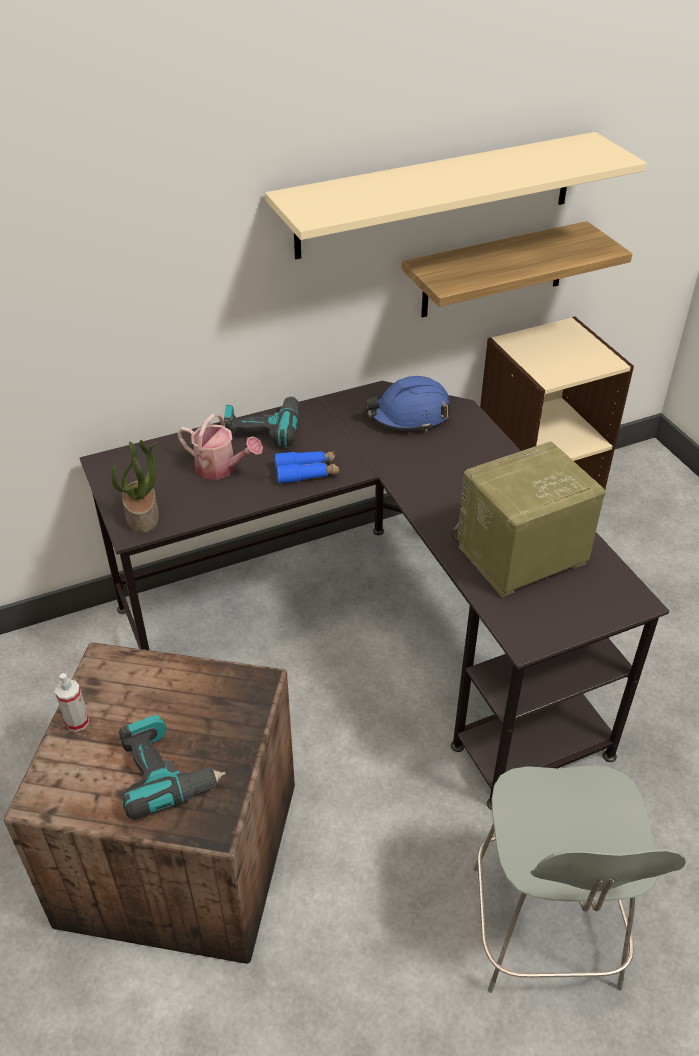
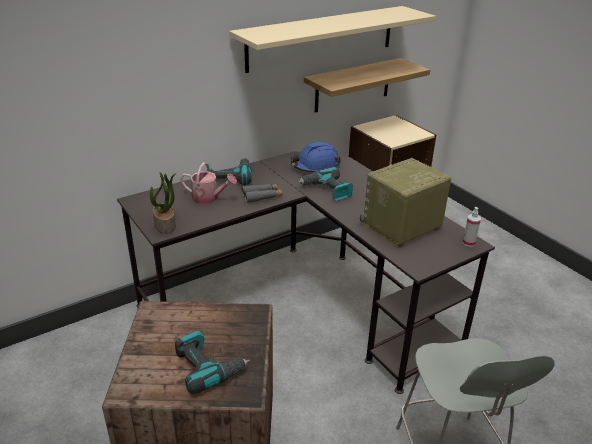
camera: 10 degrees left, 10 degrees down
spray bottle [55,673,89,732] -> spray bottle moved to [462,207,481,247]
blue binoculars [275,451,339,484] -> grey binoculars [242,184,283,203]
none -> power drill [297,167,353,201]

